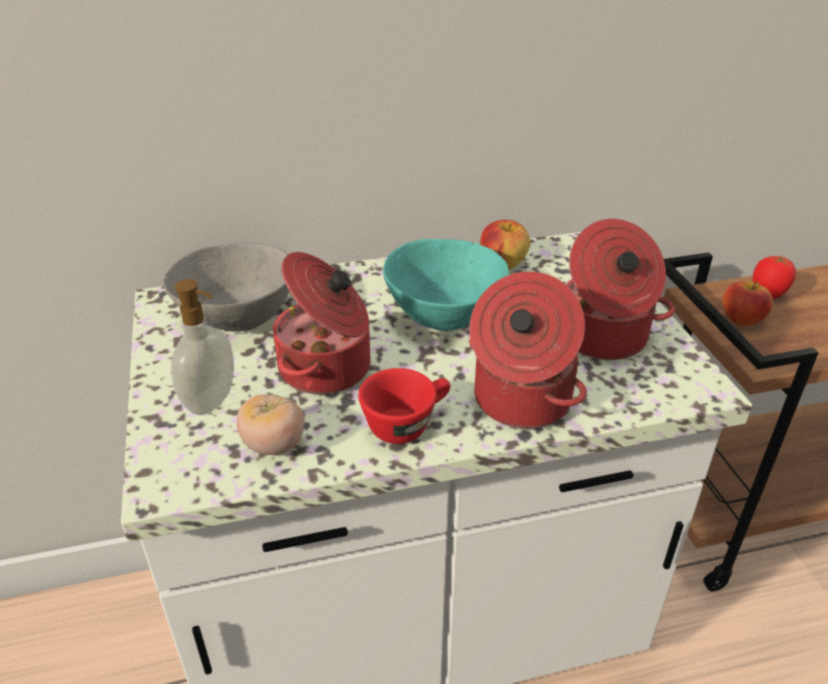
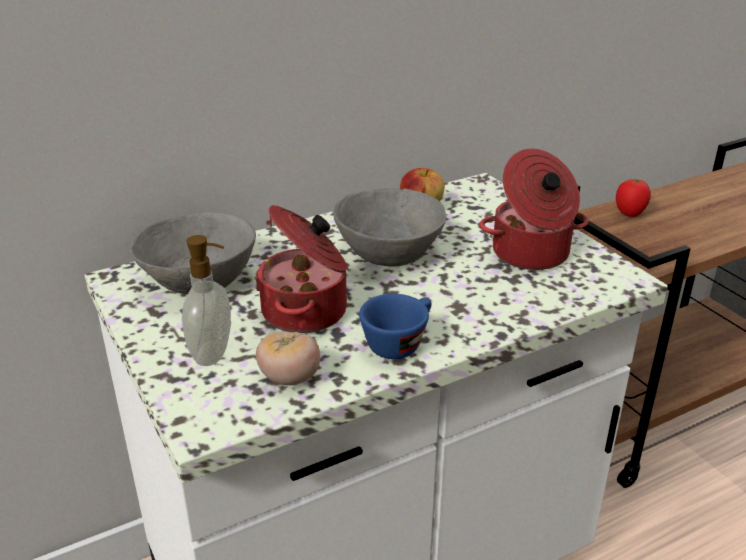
camera: 15 degrees left, 5 degrees down
red cup [358,368,451,444] -> blue cup [359,294,432,359]
turquoise bowl [383,239,509,331] -> grey bowl [333,188,446,267]
cooking pot [469,271,587,429] -> none
apple [722,281,773,327] -> none

